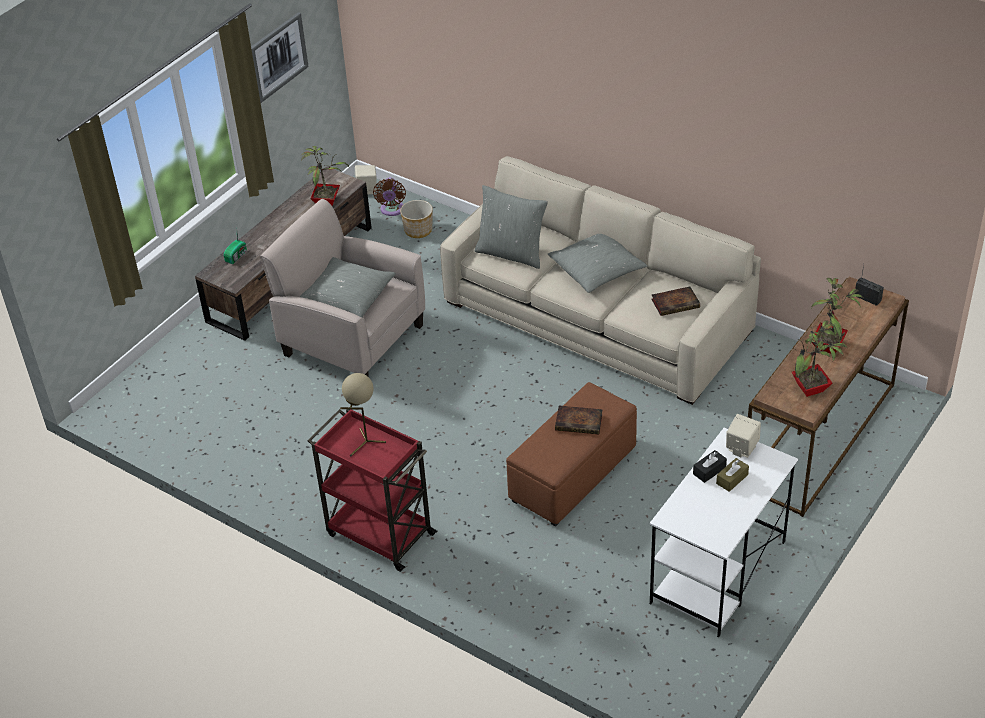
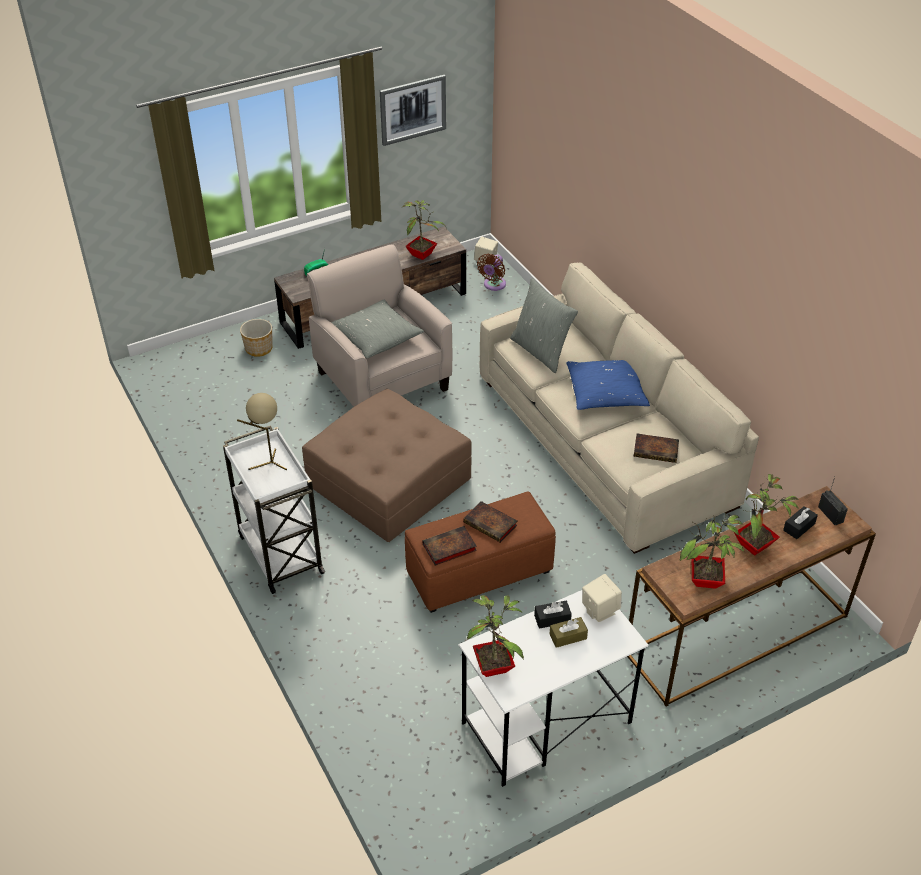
camera: 25 degrees right, 0 degrees up
red cart [308,409,437,572] -> white cart [223,425,325,594]
planter [400,200,433,238] -> planter moved to [240,319,273,357]
grey pillow [548,234,647,293] -> blue pillow [566,360,650,410]
none -> brown ottoman [302,389,472,542]
none -> book [422,526,477,566]
none -> potted plant [467,595,524,677]
none -> black tissue box [783,506,818,539]

